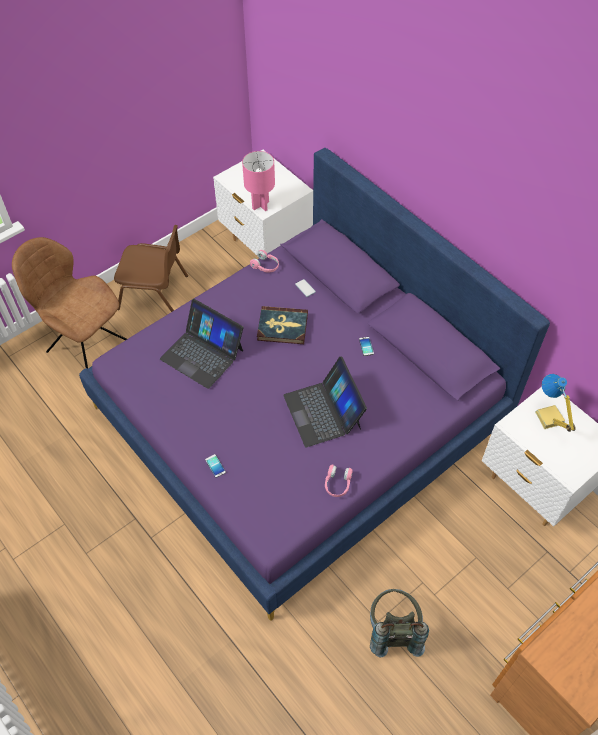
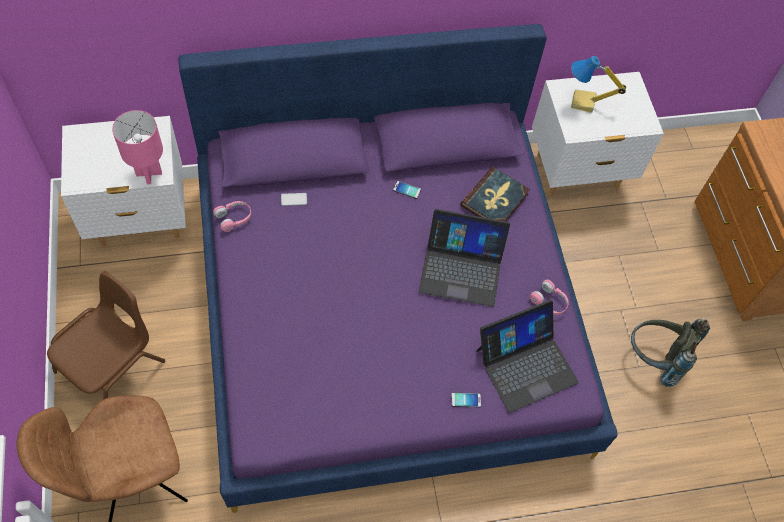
camera: 65 degrees left, 5 degrees up
laptop [160,299,243,389] -> laptop moved to [476,300,579,413]
book [257,306,308,344] -> book moved to [461,166,530,222]

